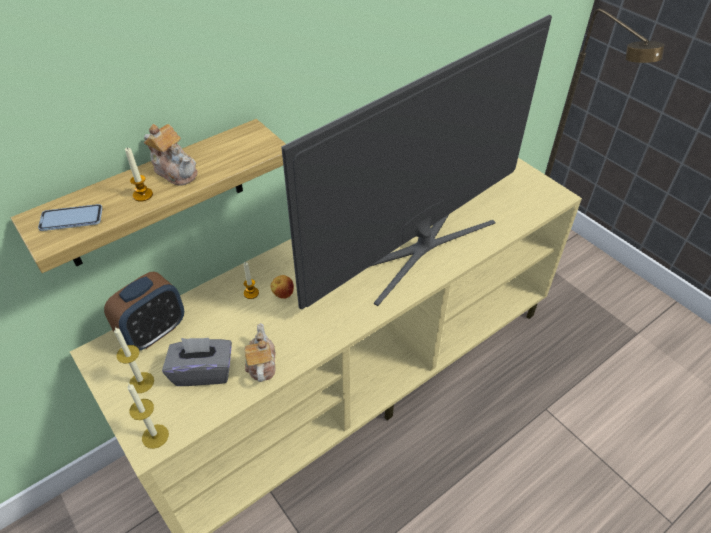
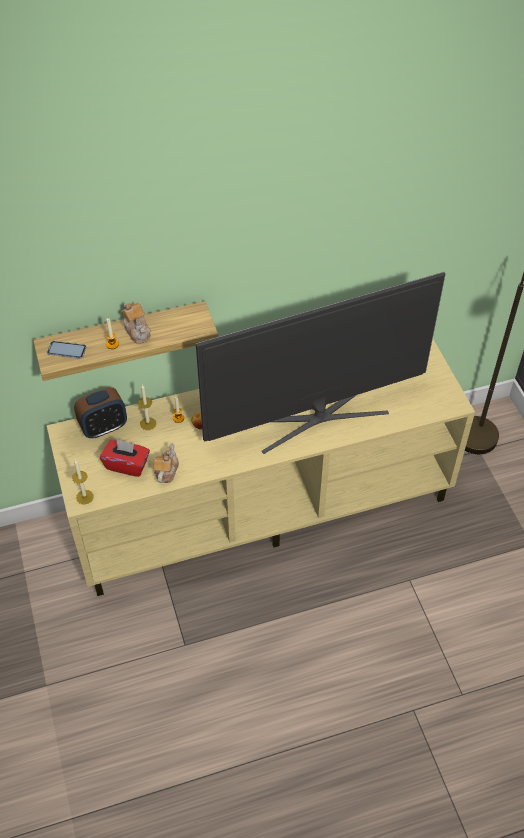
camera: 20 degrees right, 5 degrees up
candle [114,327,154,393] -> candle moved to [138,385,156,430]
grey tissue box [162,338,232,386] -> red tissue box [100,439,150,477]

